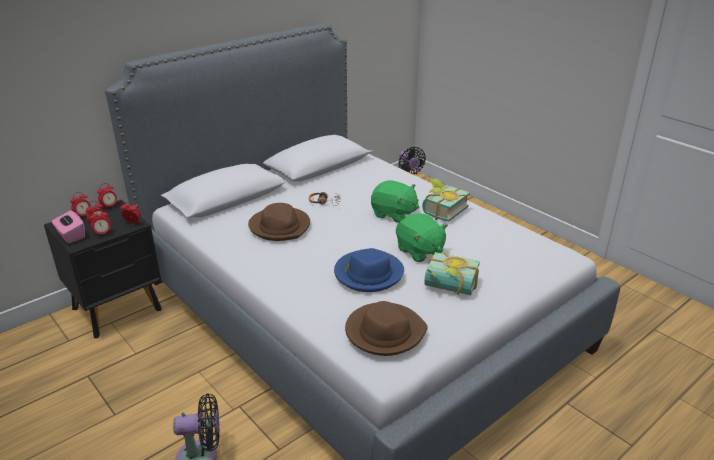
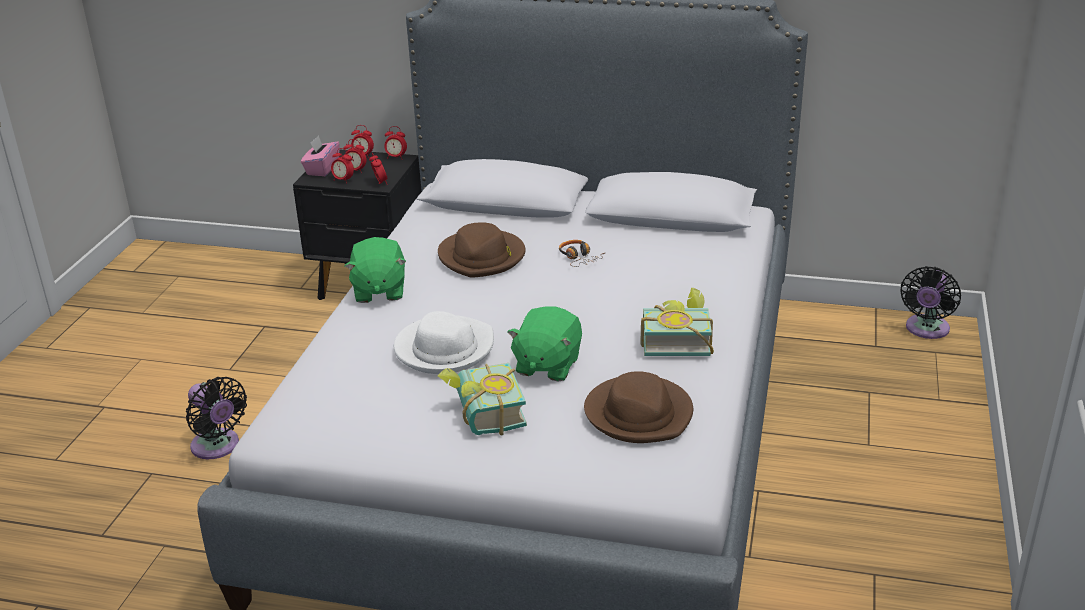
camera: 55 degrees right, 0 degrees up
blue hat [334,248,404,292] -> white hat [394,311,494,374]
brown hat [345,301,428,356] -> brown hat moved to [584,371,693,443]
green plush toy [371,180,419,223] -> green plush toy moved to [345,237,406,303]

